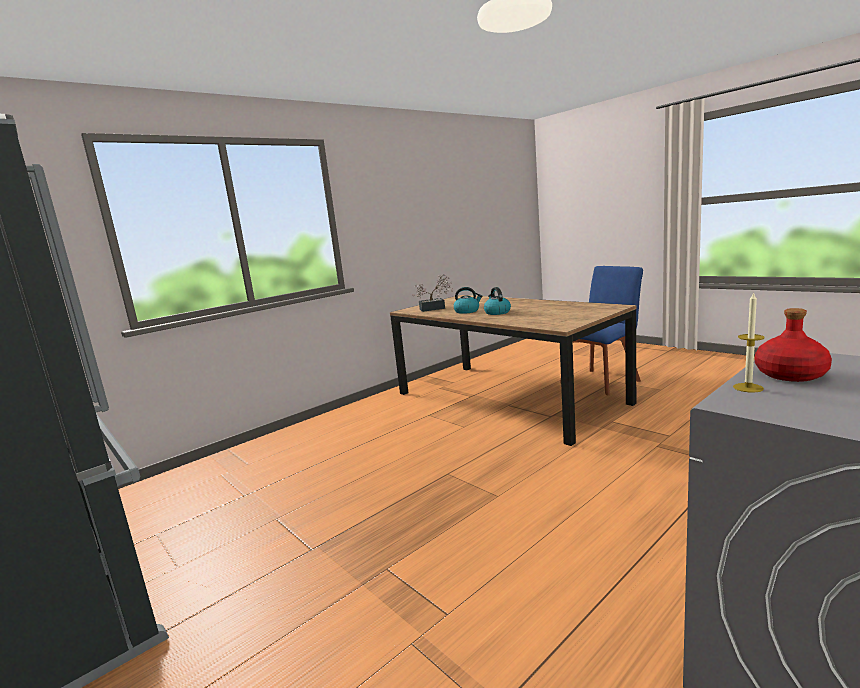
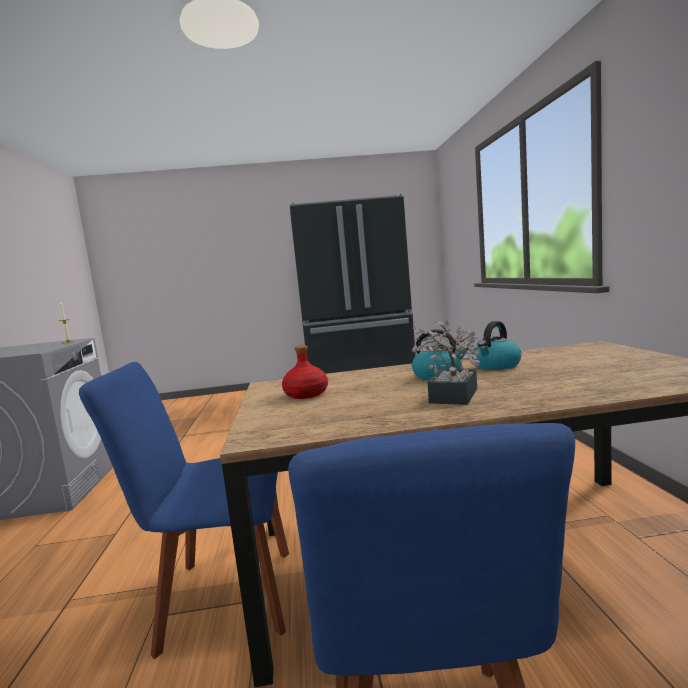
camera: 125 degrees right, 5 degrees down
potted plant [412,274,453,312] -> potted plant moved to [412,320,486,405]
red bottle [755,308,832,382] -> red bottle moved to [282,345,328,399]
none -> blue chair [79,362,289,659]

